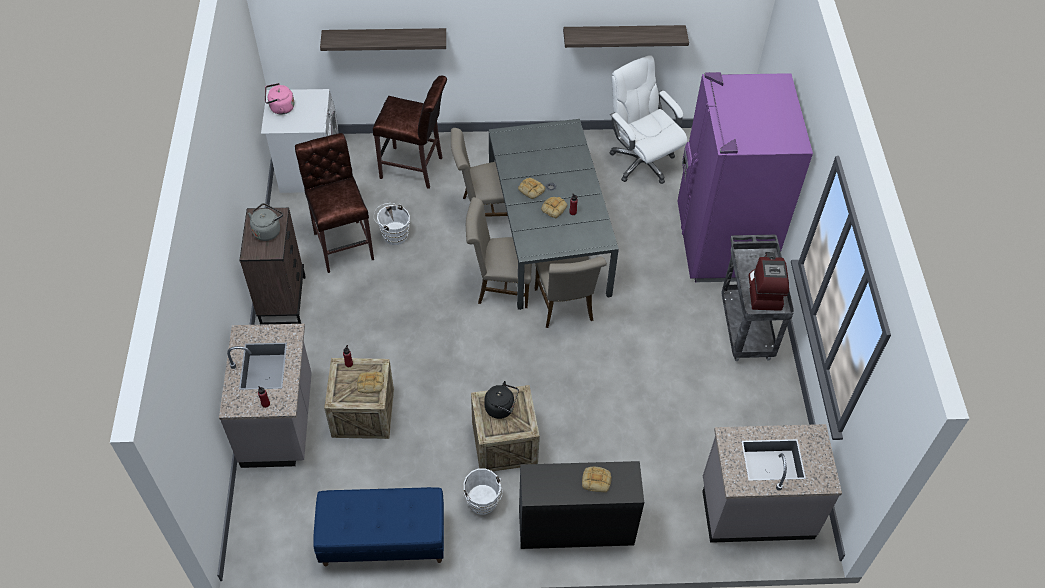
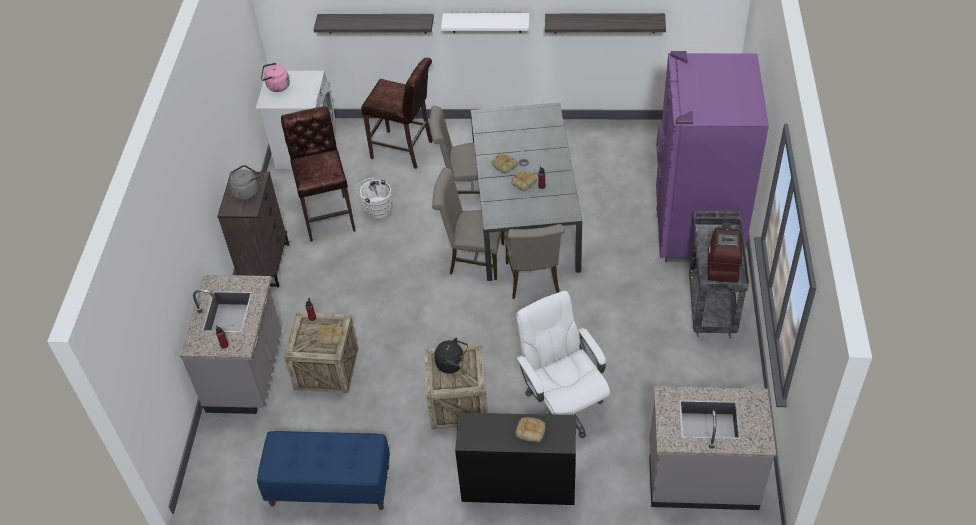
camera: 10 degrees right, 5 degrees down
white bucket [463,468,503,515] -> none
white office chair [610,55,688,184] -> white office chair moved to [516,291,610,438]
none -> white shelf [441,13,530,33]

